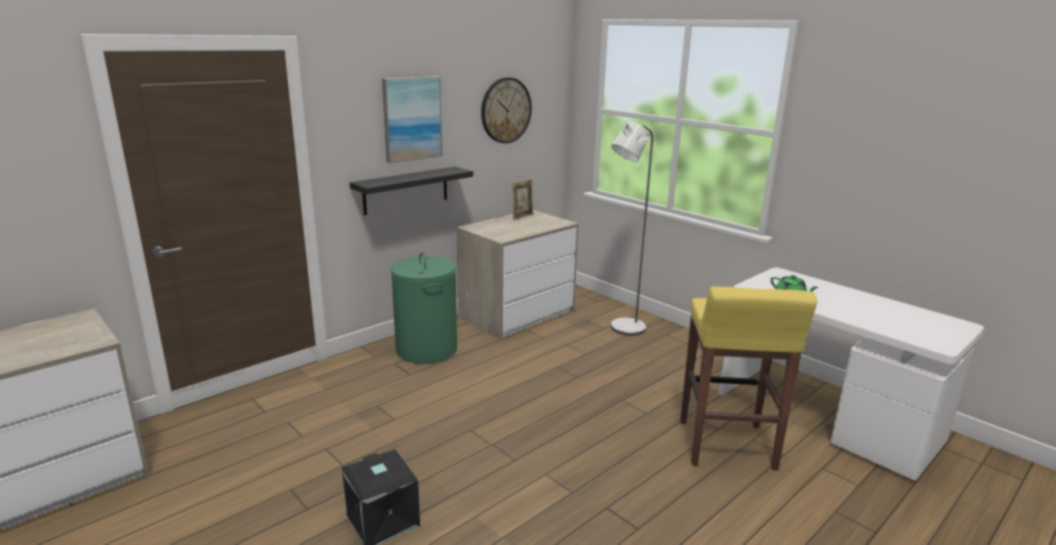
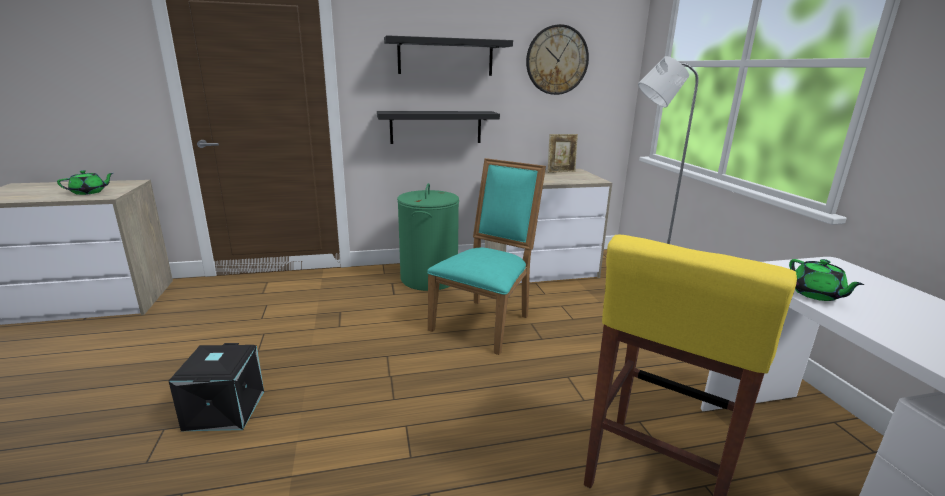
camera: 30 degrees right, 0 degrees up
picture [382,76,443,163] -> black shelf [384,35,513,76]
none -> green teapot [57,170,113,195]
none -> turquoise chair [427,158,546,355]

